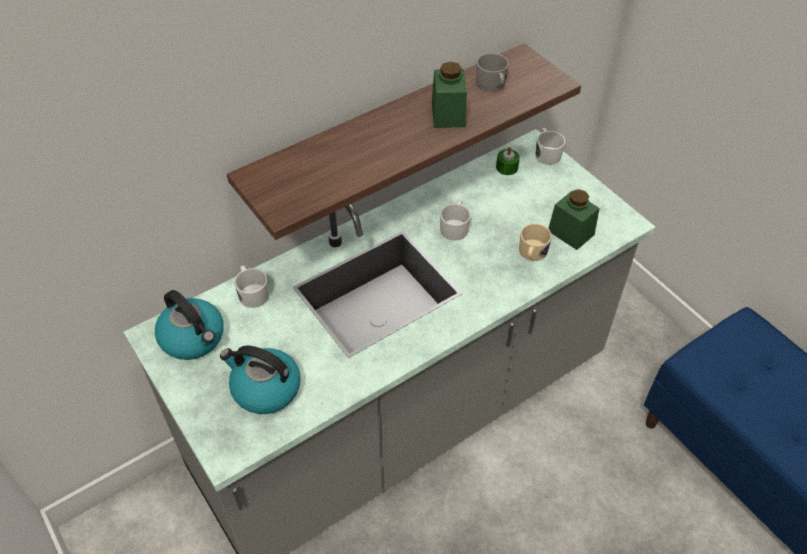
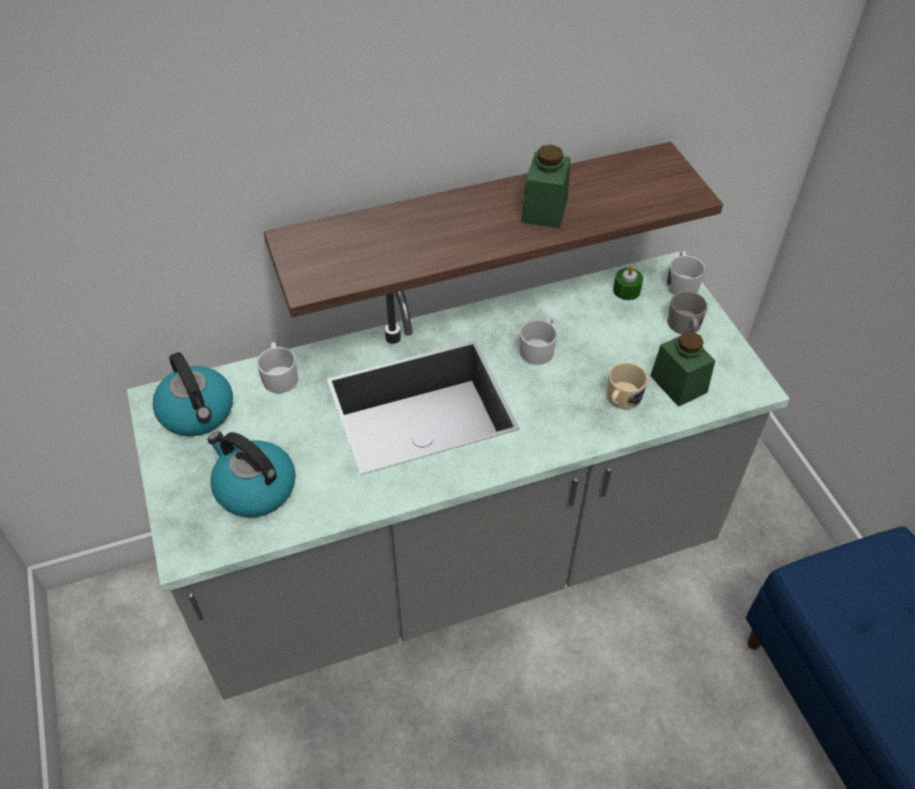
camera: 15 degrees right, 0 degrees up
grey mug [476,53,509,92] -> grey mug moved to [667,291,708,334]

